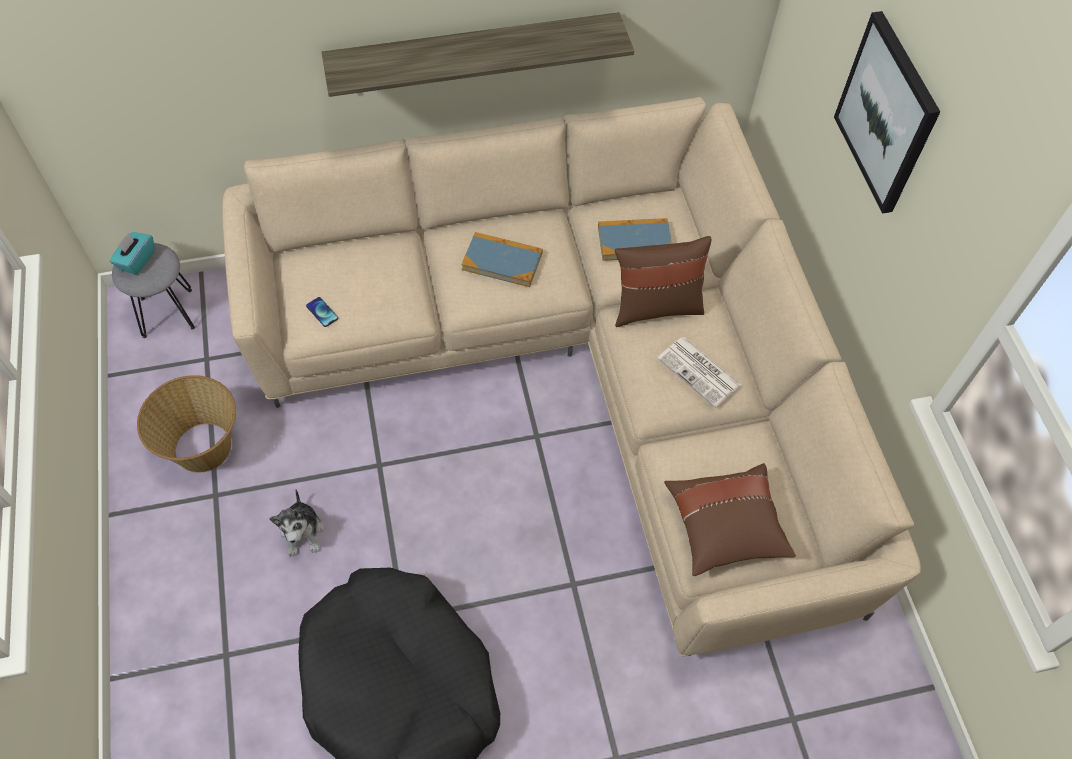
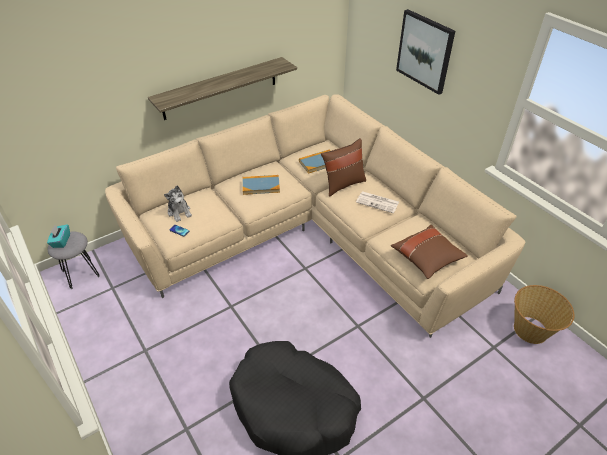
camera: 20 degrees left, 15 degrees down
basket [137,375,236,473] -> basket moved to [514,285,574,344]
plush toy [269,489,324,556] -> plush toy moved to [164,186,192,222]

